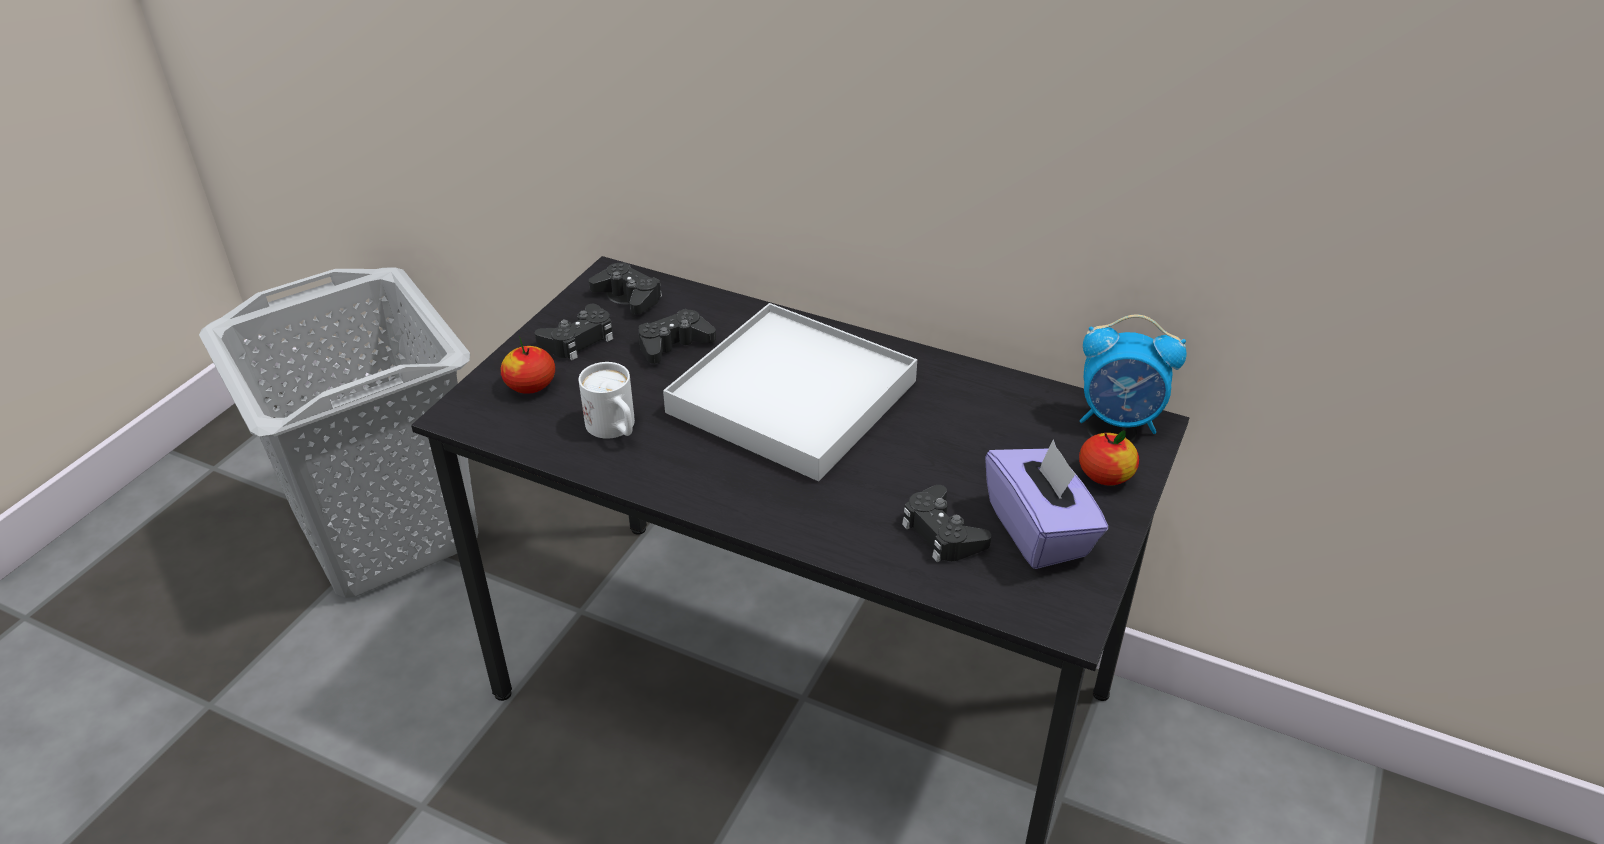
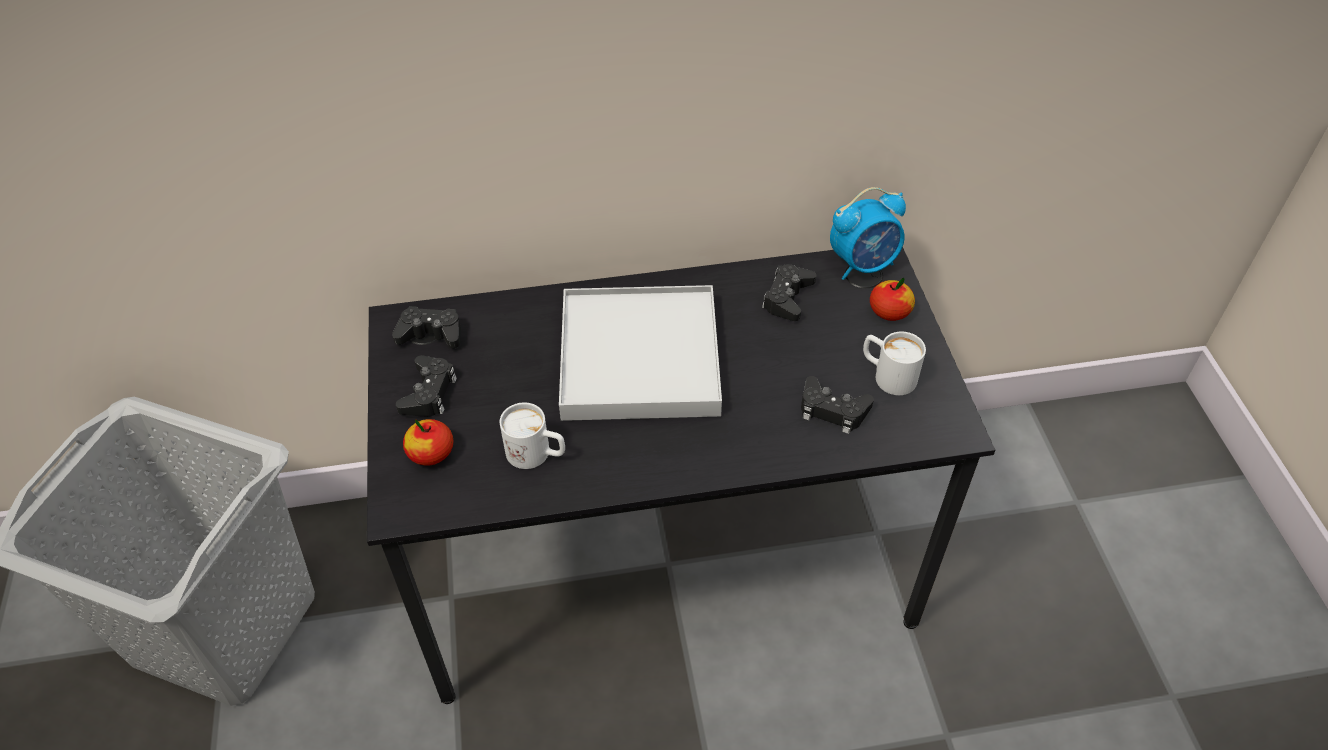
camera: 35 degrees left, 10 degrees up
black game controller [638,309,716,364] -> black game controller moved to [762,264,816,321]
purple tissue box [985,439,1108,569] -> white mug [863,332,926,395]

